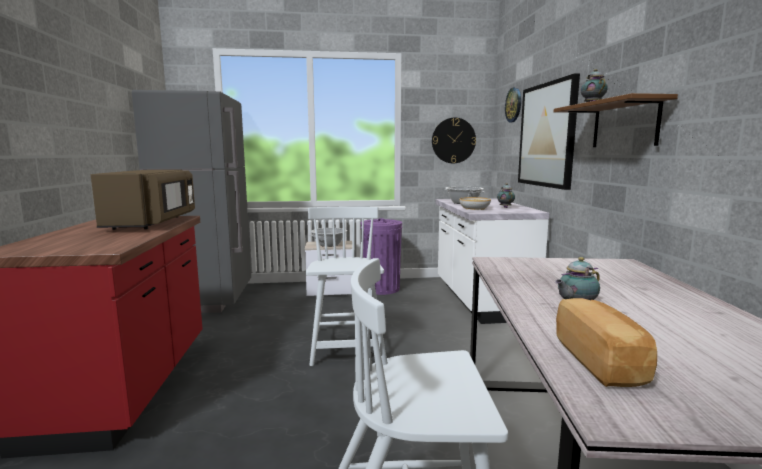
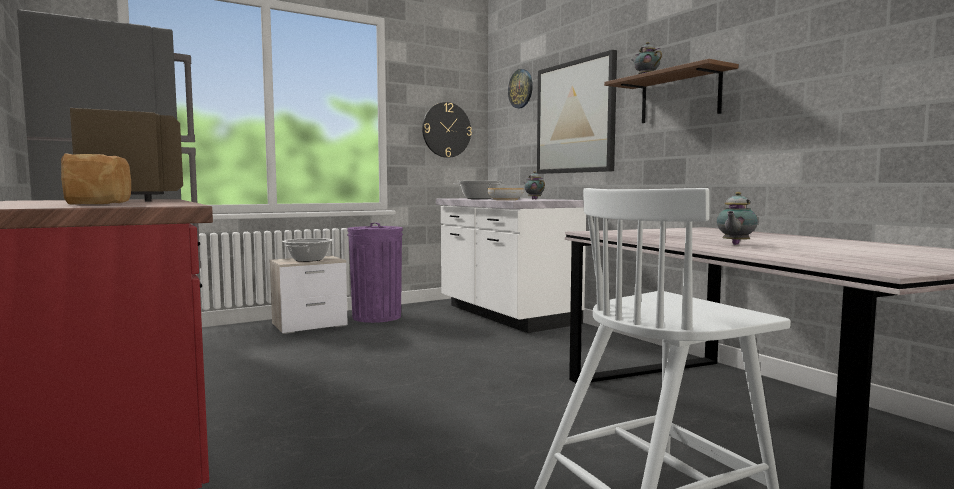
camera: 25 degrees left, 5 degrees down
white chair [305,206,384,366] -> none
bread [556,298,657,387] -> bread moved to [61,154,131,205]

